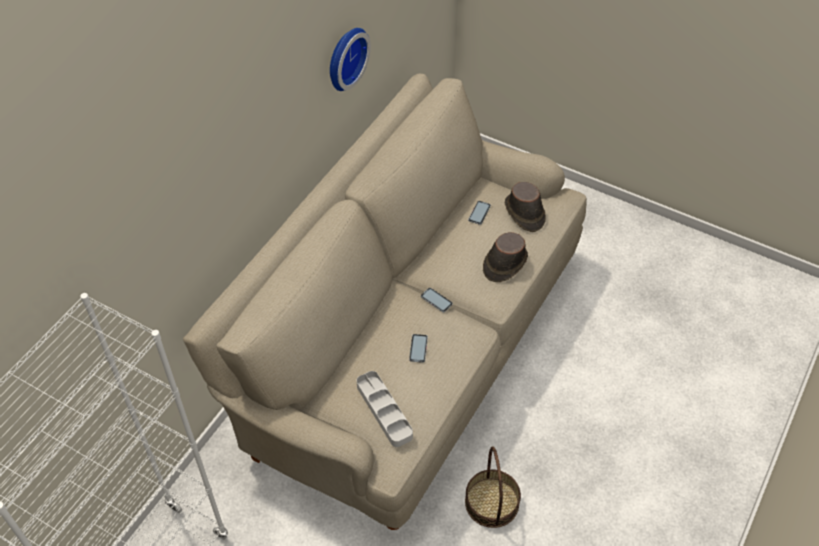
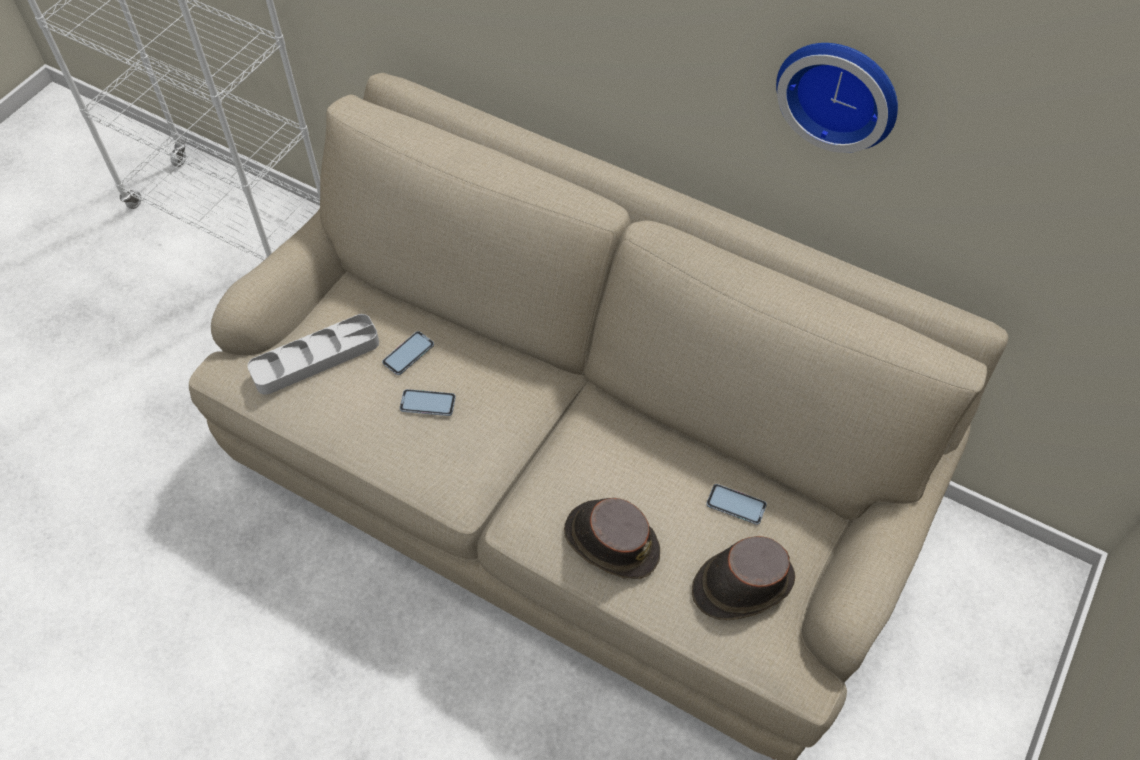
camera: 90 degrees right, 5 degrees up
phone [421,288,453,312] -> phone moved to [382,331,434,375]
basket [465,446,521,528] -> none

